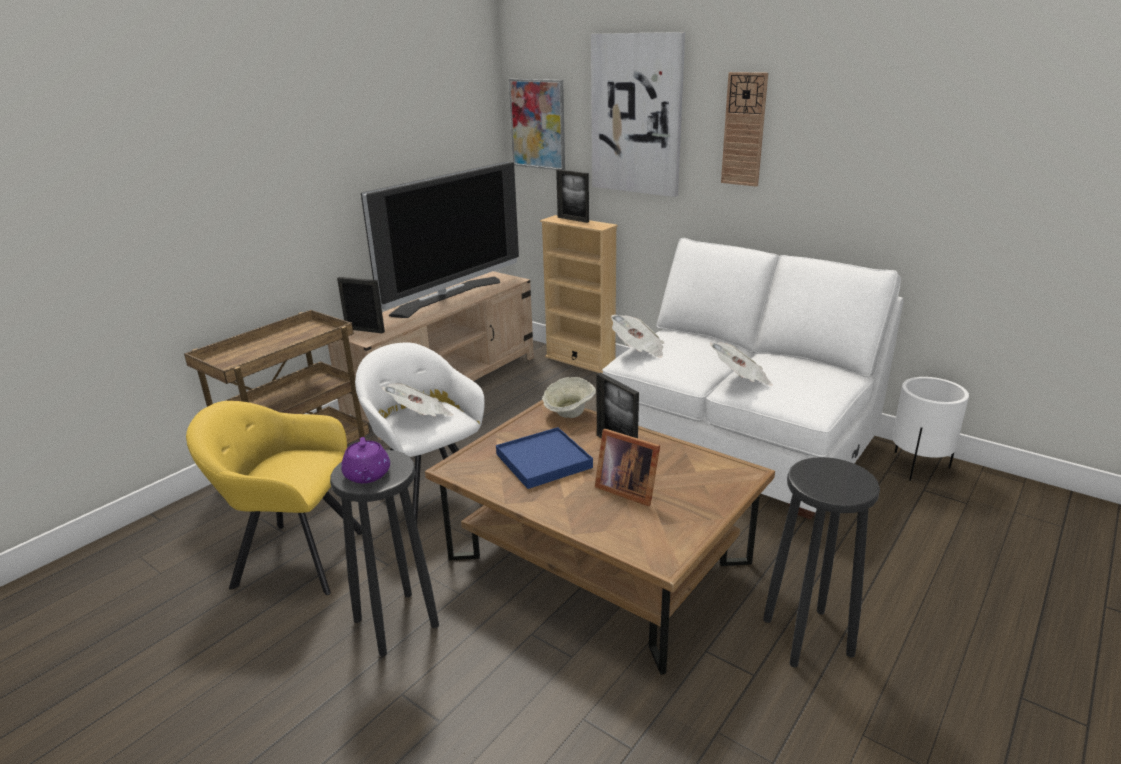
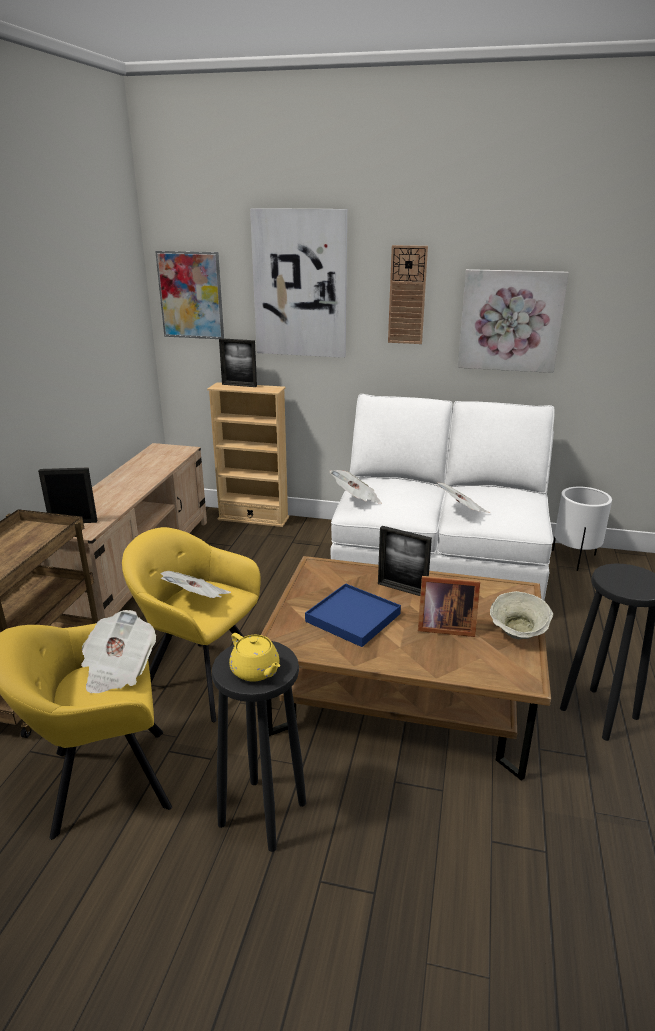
camera: 25 degrees left, 0 degrees up
purple teapot [341,437,390,483] -> yellow teapot [229,633,280,682]
white armchair [355,343,485,524] -> yellow armchair [122,527,261,722]
television [361,161,519,318] -> none
beige bowl [542,377,596,418] -> beige bowl moved to [490,591,553,639]
none -> newspaper [81,610,156,693]
none -> picture [457,269,569,373]

